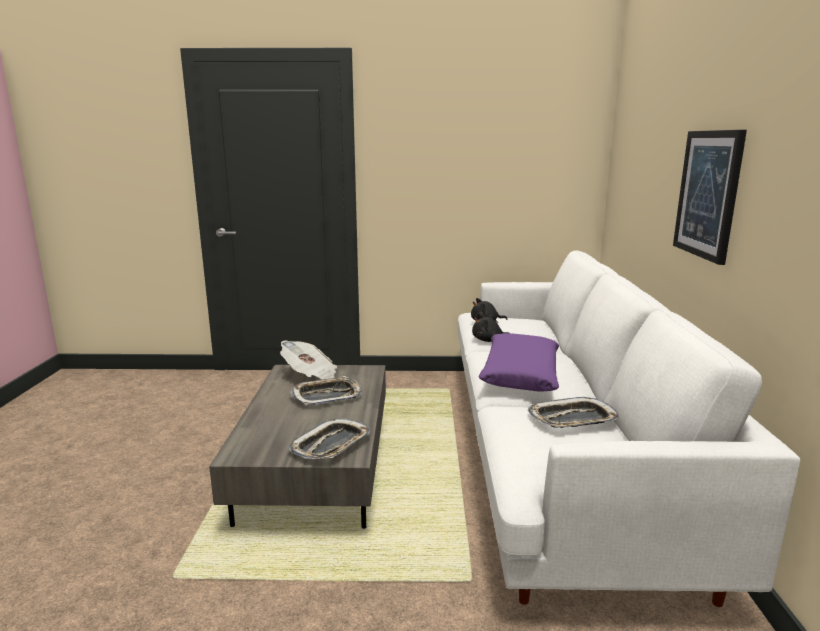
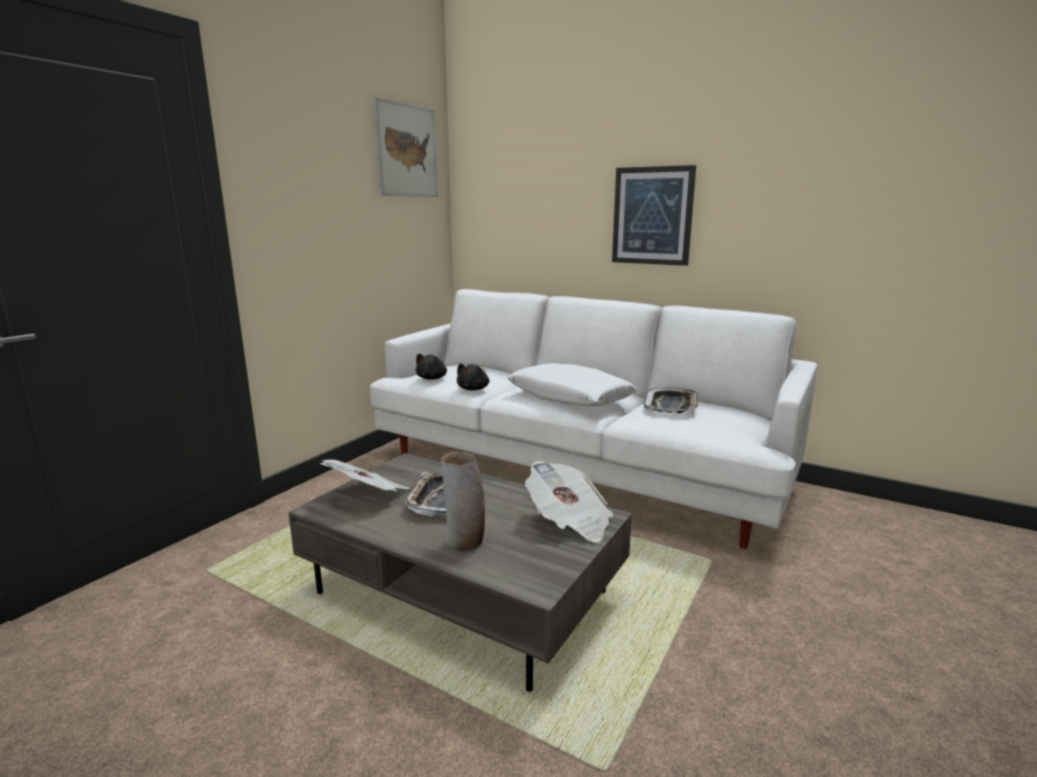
camera: 60 degrees left, 0 degrees up
tray [289,418,370,459] -> newspaper [525,461,614,543]
purple pillow [478,333,559,392] -> white pillow [508,363,637,406]
none -> picture [373,97,438,197]
none -> vase [441,452,485,551]

